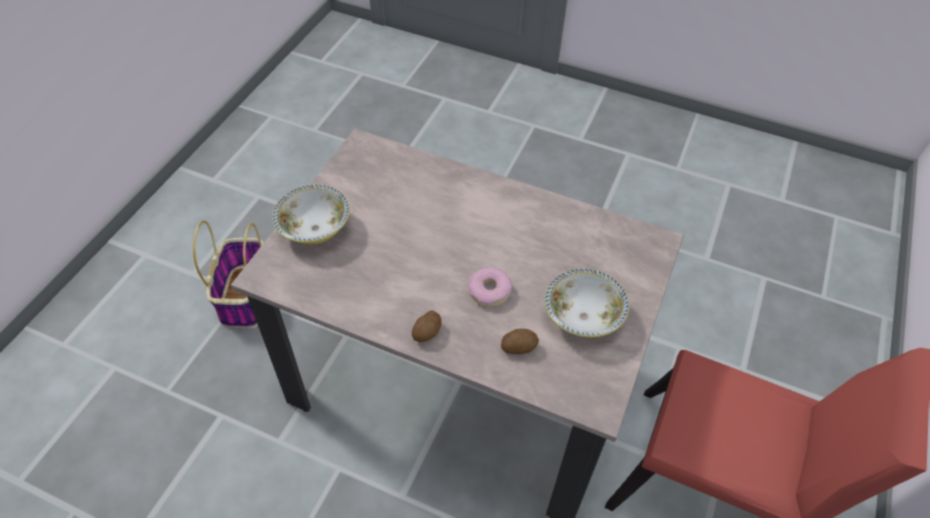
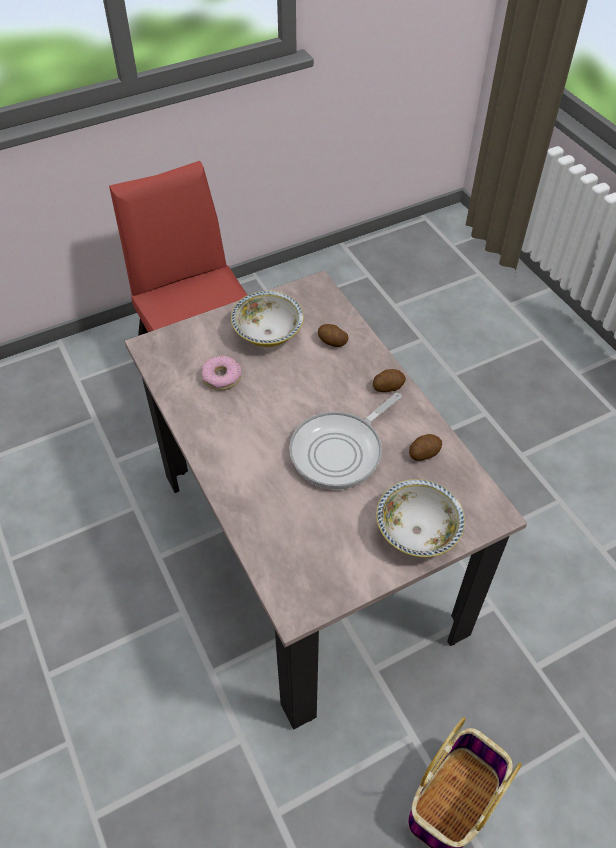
camera: 140 degrees left, 0 degrees up
donut [468,267,512,307] -> donut moved to [201,356,242,390]
none -> frying pan [289,393,402,490]
none -> potato [409,434,442,461]

